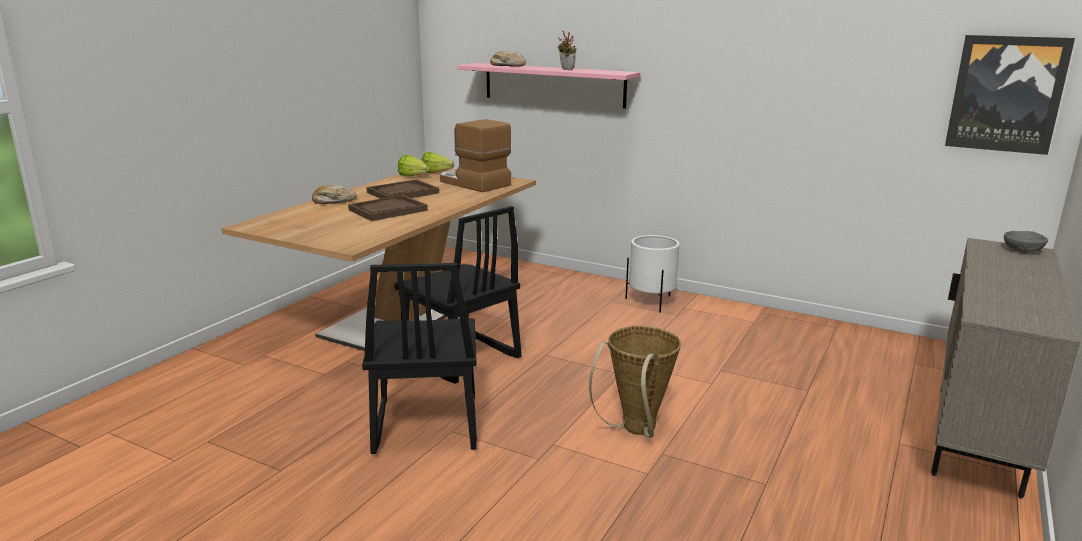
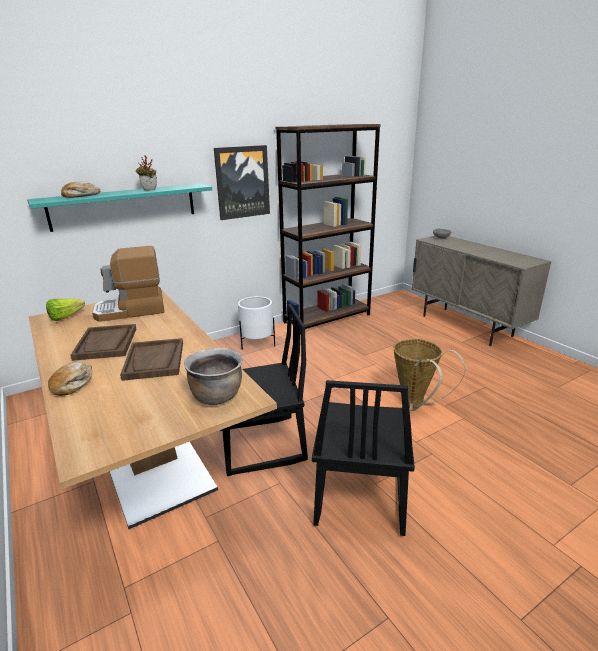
camera: 60 degrees left, 5 degrees up
black chair [362,263,477,454] -> black chair turned 75 degrees clockwise [312,380,415,536]
lettuce [398,155,429,176] -> none
pink shelf [457,63,640,109] -> turquoise shelf [27,183,212,232]
picture [945,35,1075,155] -> picture moved to [214,145,270,220]
none -> brown cooking pot [184,348,243,405]
none -> brown bookcase [276,124,381,334]

